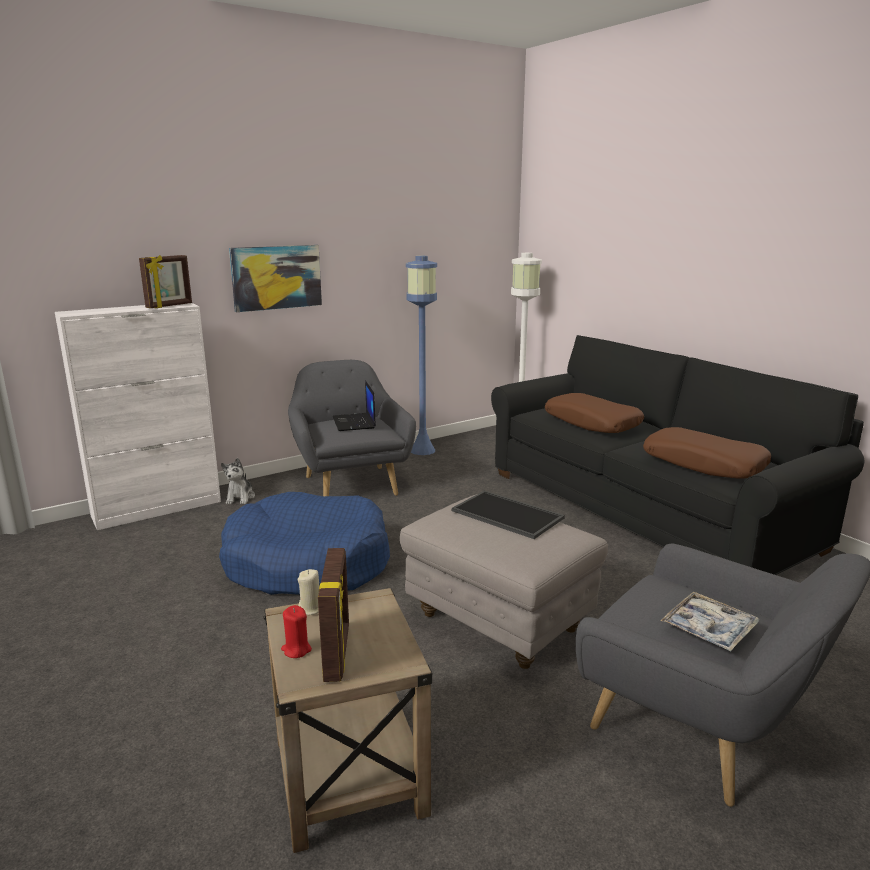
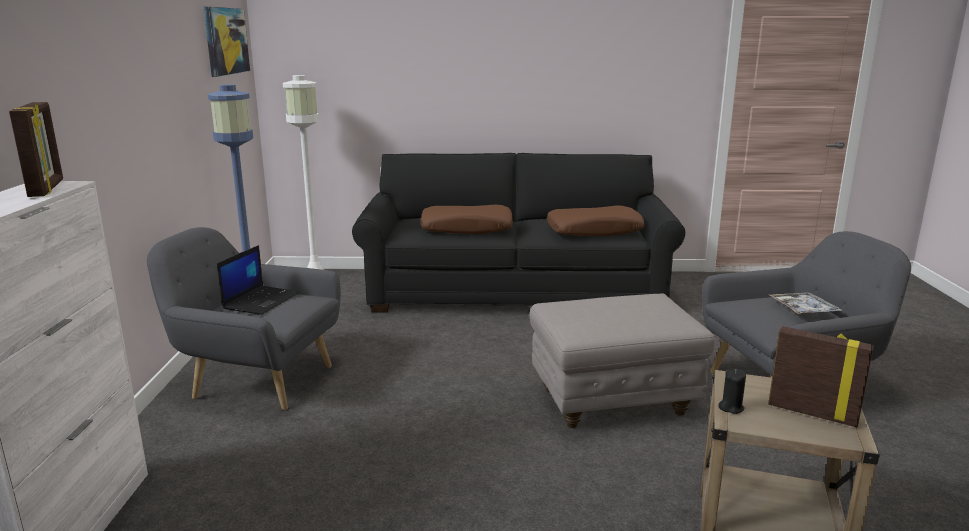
camera: 55 degrees left, 0 degrees up
blue dog bed [219,492,390,595] -> none
plush toy [221,458,255,504] -> none
picture [229,245,322,312] -> picture moved to [203,7,250,77]
red candle [281,605,312,658] -> none
beige candle [298,569,319,615] -> black candle [718,368,746,414]
laptop [333,380,376,431] -> laptop turned 90 degrees counterclockwise [217,245,300,315]
tray [452,490,565,539] -> none

